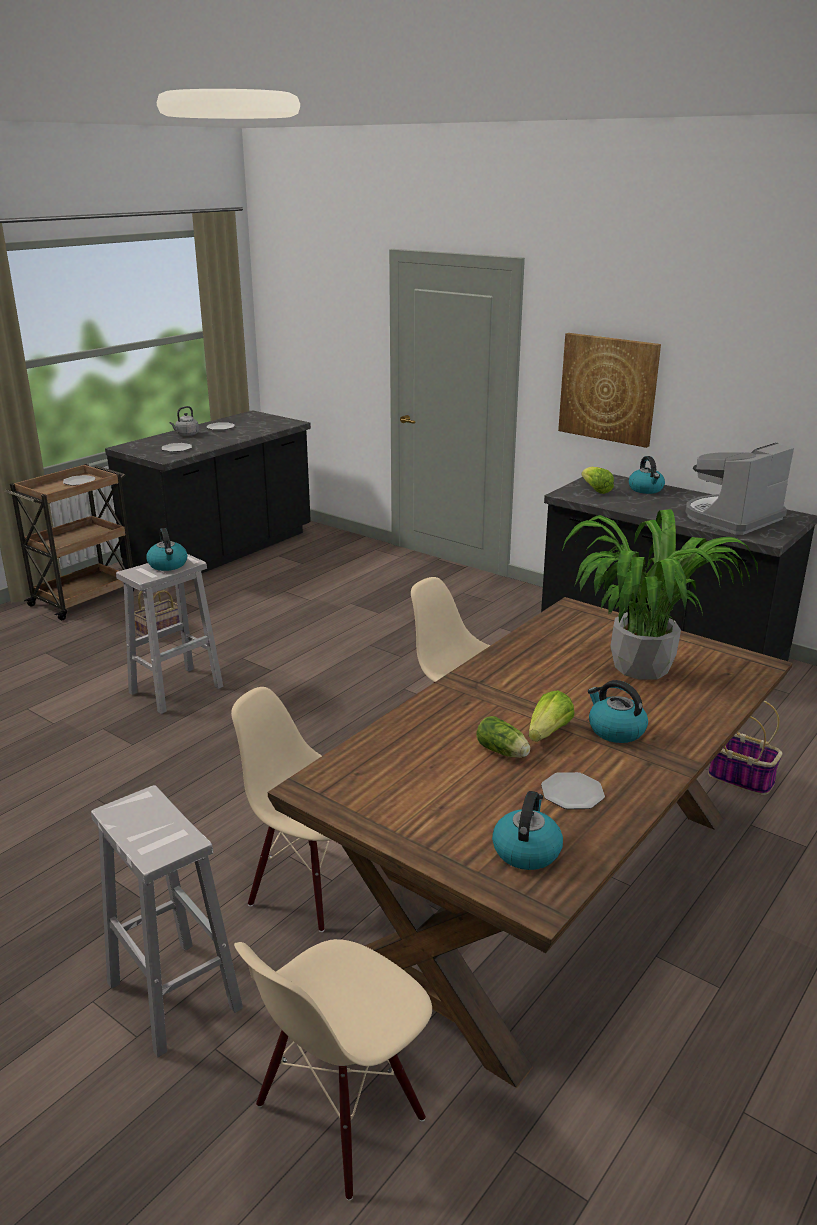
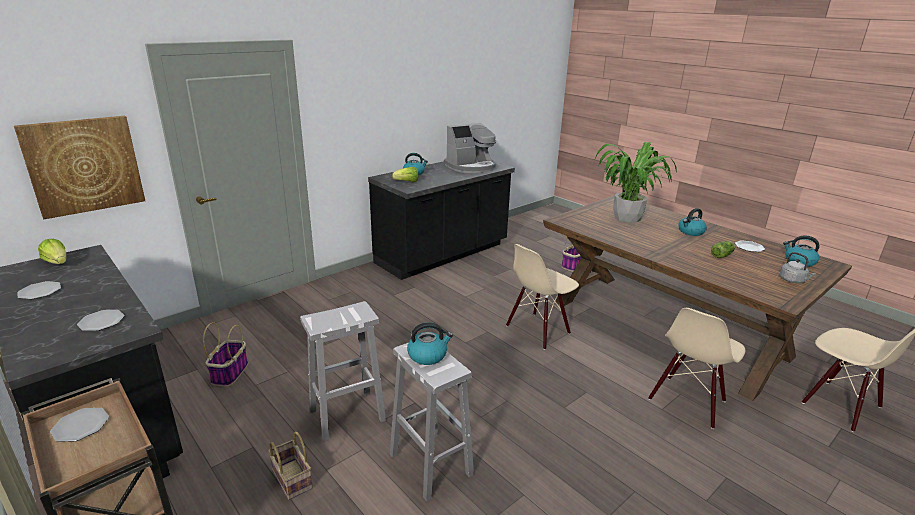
camera: 80 degrees left, 0 degrees up
white stool [91,785,243,1057] -> white stool moved to [300,301,386,442]
grey kettle [169,406,199,436] -> grey kettle moved to [780,252,816,283]
lettuce [529,690,574,742] -> lettuce moved to [38,239,66,264]
picture [558,333,661,448] -> picture moved to [14,116,145,219]
coffee machine [685,443,794,535] -> coffee machine turned 90 degrees counterclockwise [444,123,496,173]
none -> basket [203,322,248,386]

